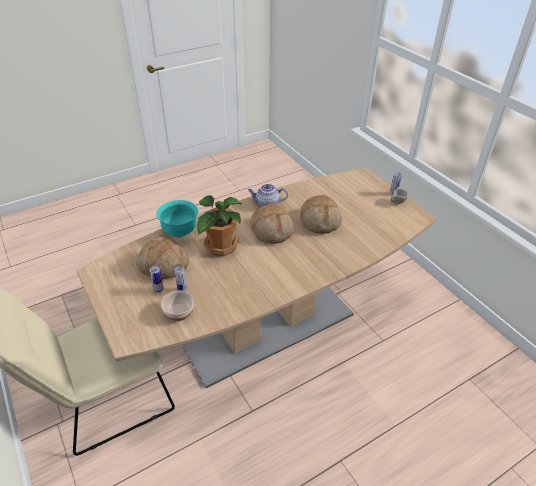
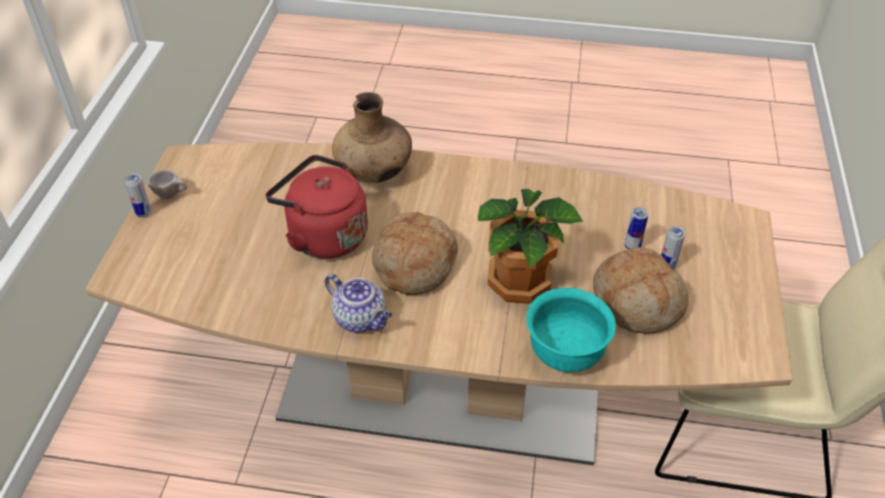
camera: 140 degrees left, 5 degrees up
bowl [161,290,194,321] -> none
bread [300,195,342,234] -> red kettle [266,155,368,259]
none -> brown vase [332,92,412,183]

